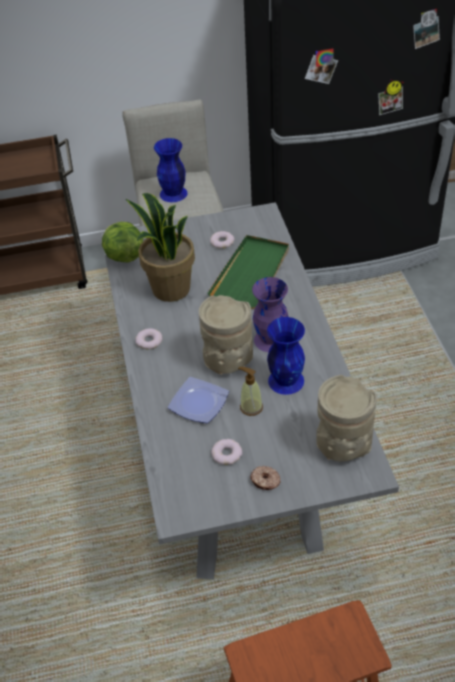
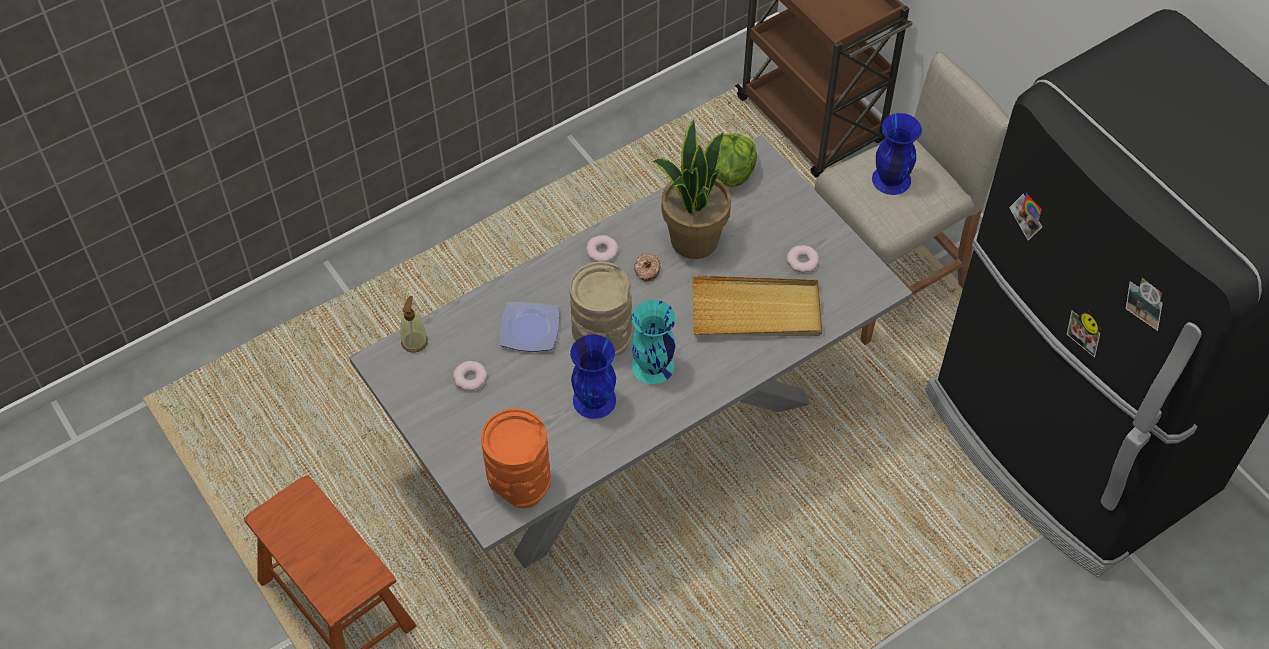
camera: 65 degrees right, 10 degrees up
green tray [208,235,289,309] -> beige tray [692,275,822,336]
soap dispenser [238,367,263,416] -> soap dispenser moved to [401,296,428,353]
donut [250,465,281,490] -> donut moved to [634,253,661,282]
purple vase [252,277,289,352] -> turquoise vase [631,300,676,384]
beige vase [316,375,377,462] -> orange vase [481,408,551,508]

